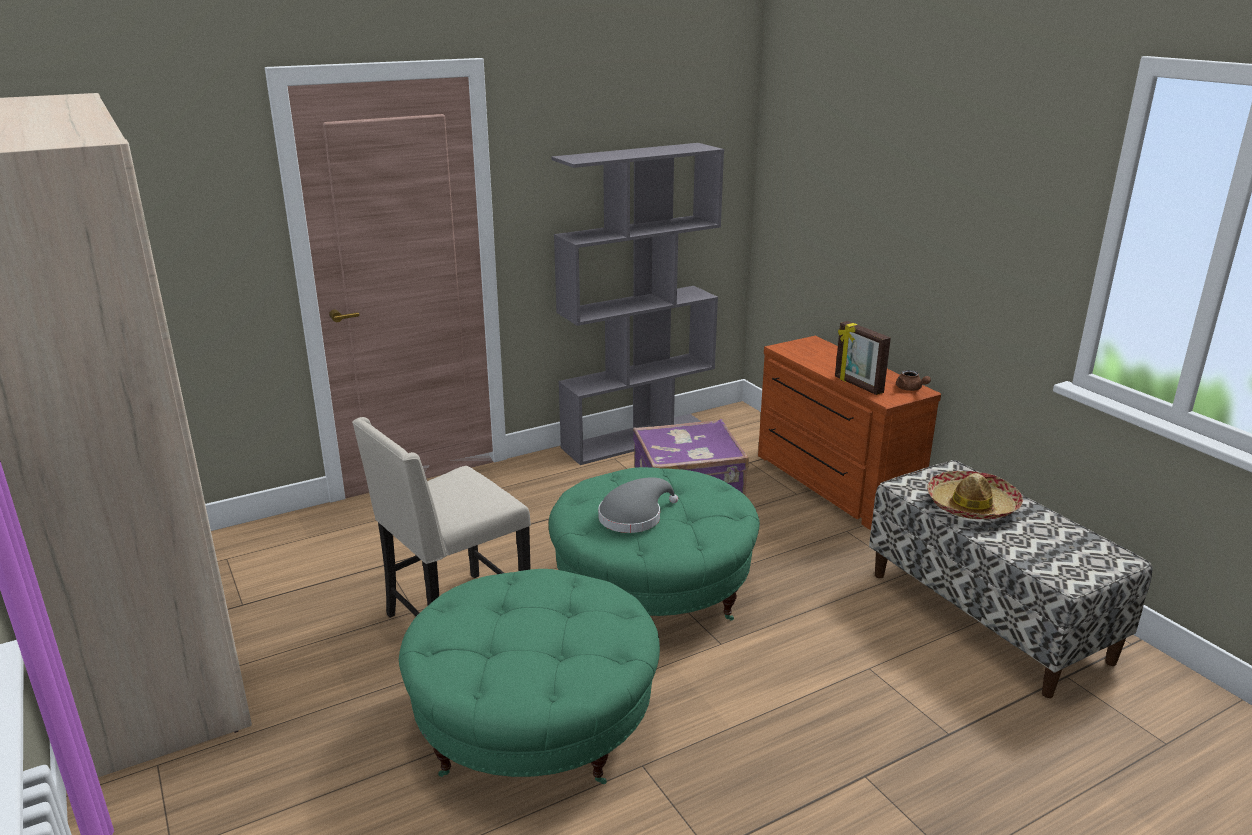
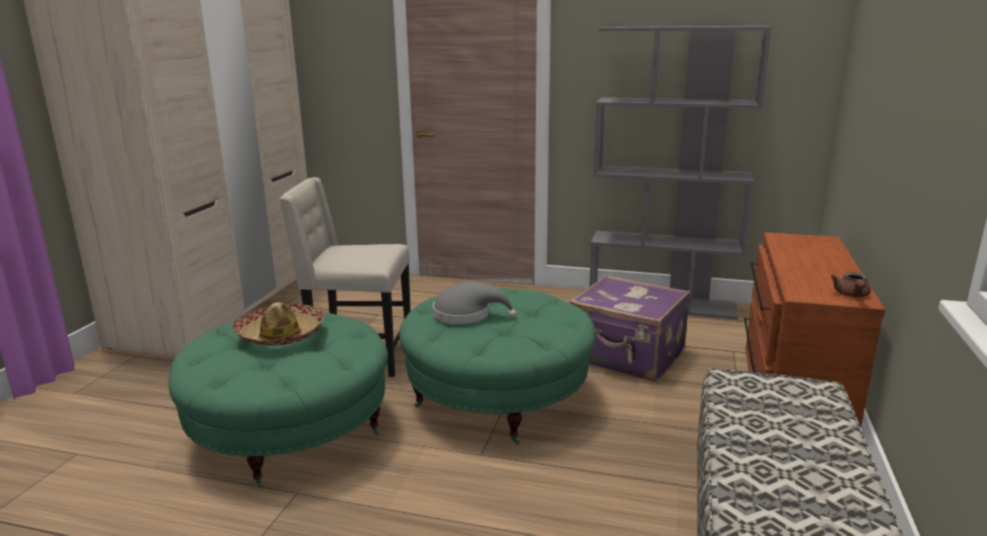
camera: 45 degrees right, 5 degrees down
picture frame [835,321,891,395] -> none
hat [927,471,1023,519] -> hat moved to [232,302,324,346]

